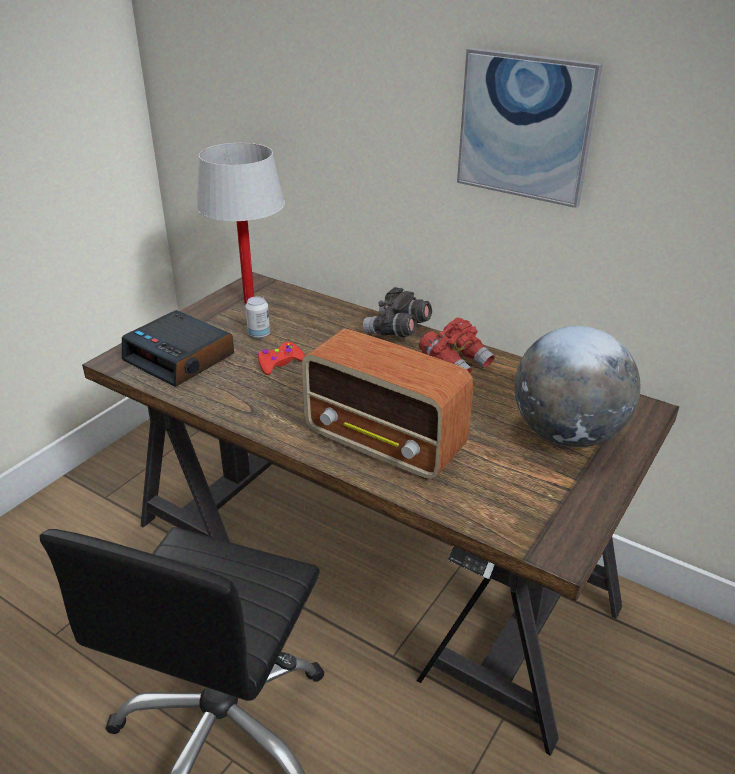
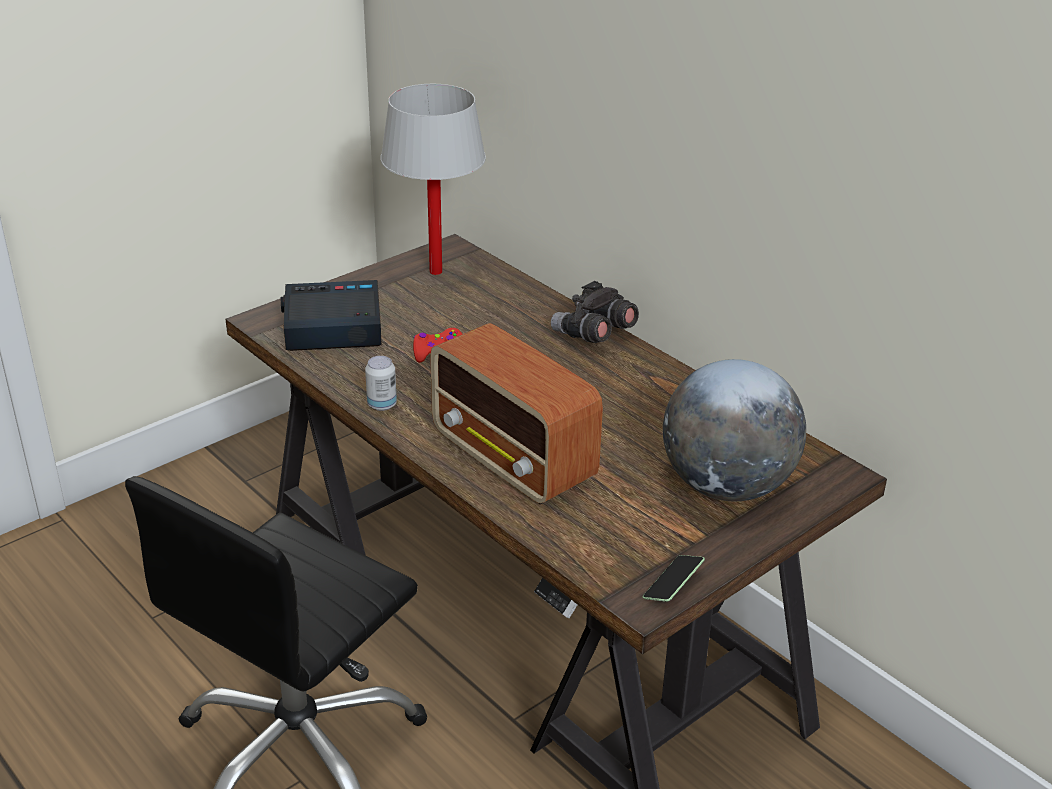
camera: 15 degrees right, 0 degrees up
alarm clock [122,310,234,387] -> alarm clock turned 120 degrees clockwise [281,280,382,351]
can [245,296,270,339] -> can moved to [365,356,397,411]
red binoculars [419,317,495,373] -> none
picture [457,48,603,208] -> none
none -> phone [643,555,705,602]

